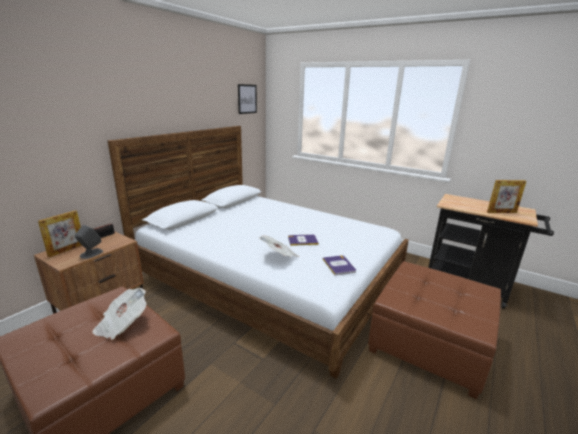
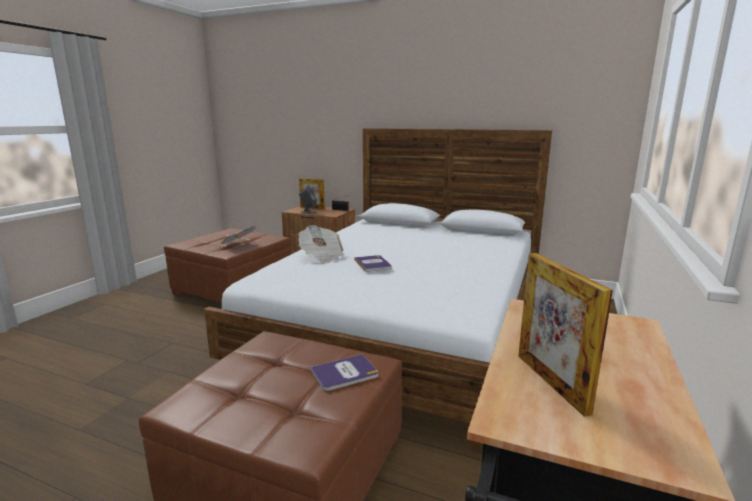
camera: 80 degrees right, 5 degrees down
picture [238,84,257,114] -> none
book [323,255,356,275] -> book moved to [310,354,378,391]

